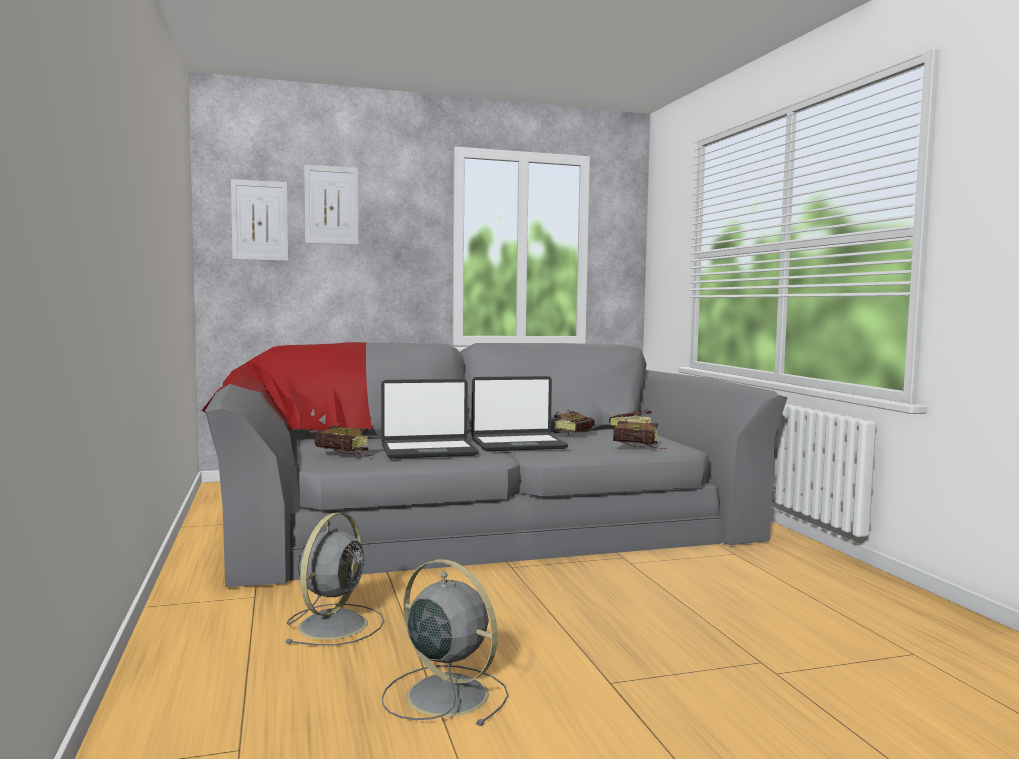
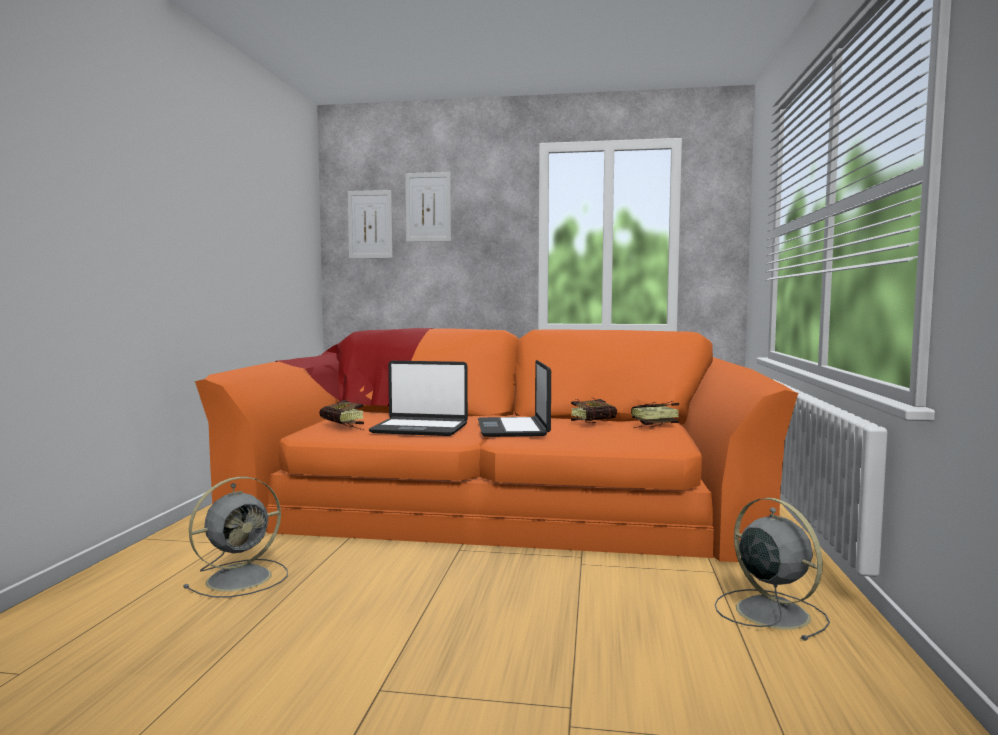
camera: 25 degrees right, 0 degrees up
grey sofa [202,342,788,587] -> orange sofa [195,328,798,562]
grey fan [382,559,509,726] -> grey fan moved to [715,498,830,641]
laptop [471,376,568,451] -> laptop turned 75 degrees clockwise [478,360,551,437]
book [613,419,667,449] -> none

